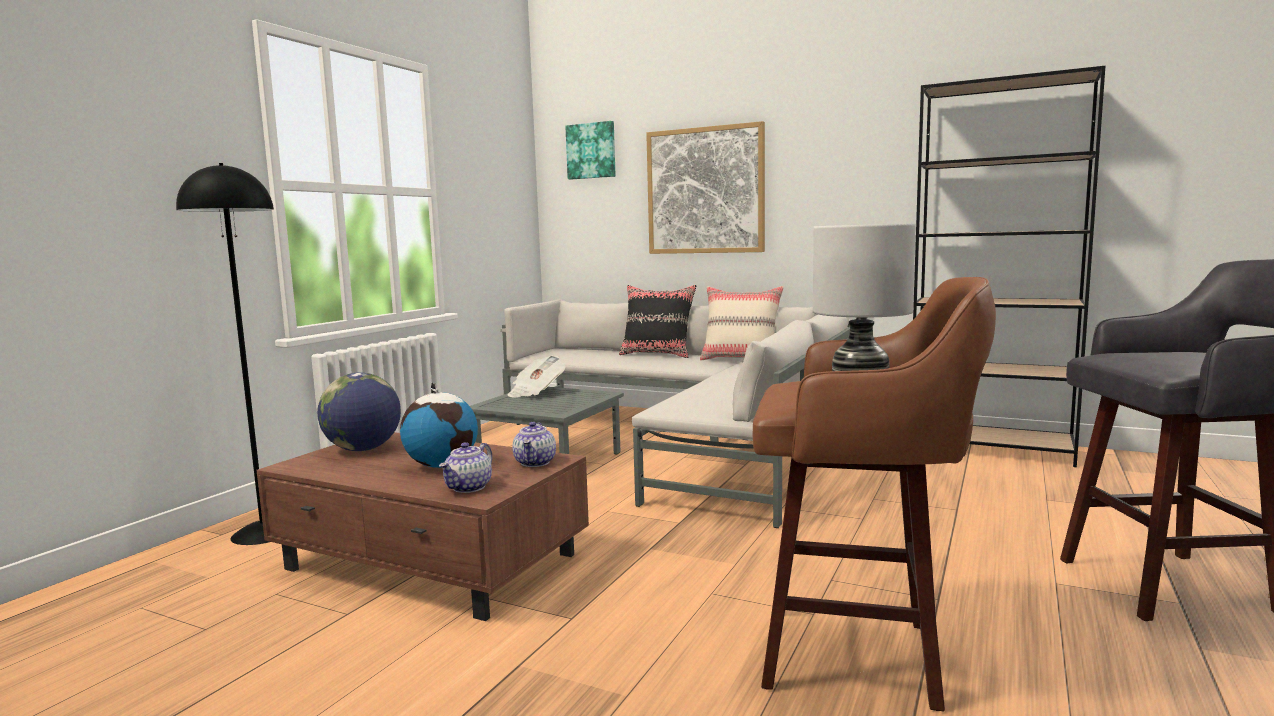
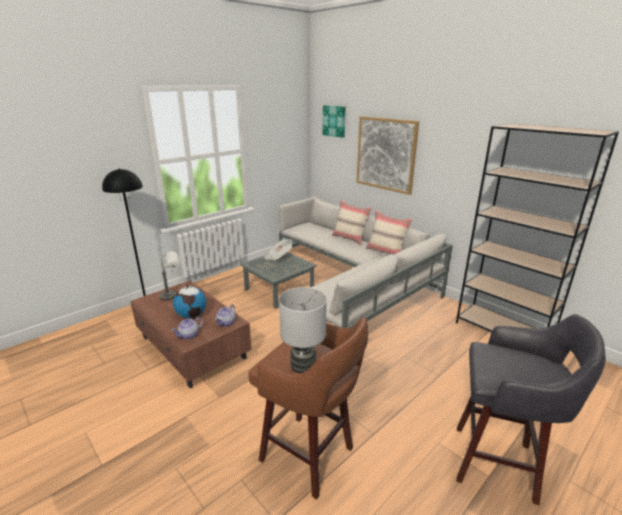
camera: 20 degrees right, 15 degrees up
globe [317,372,401,451] -> grey table lamp [159,251,181,300]
black pillow [619,285,696,358] -> beige pillow [332,200,372,245]

